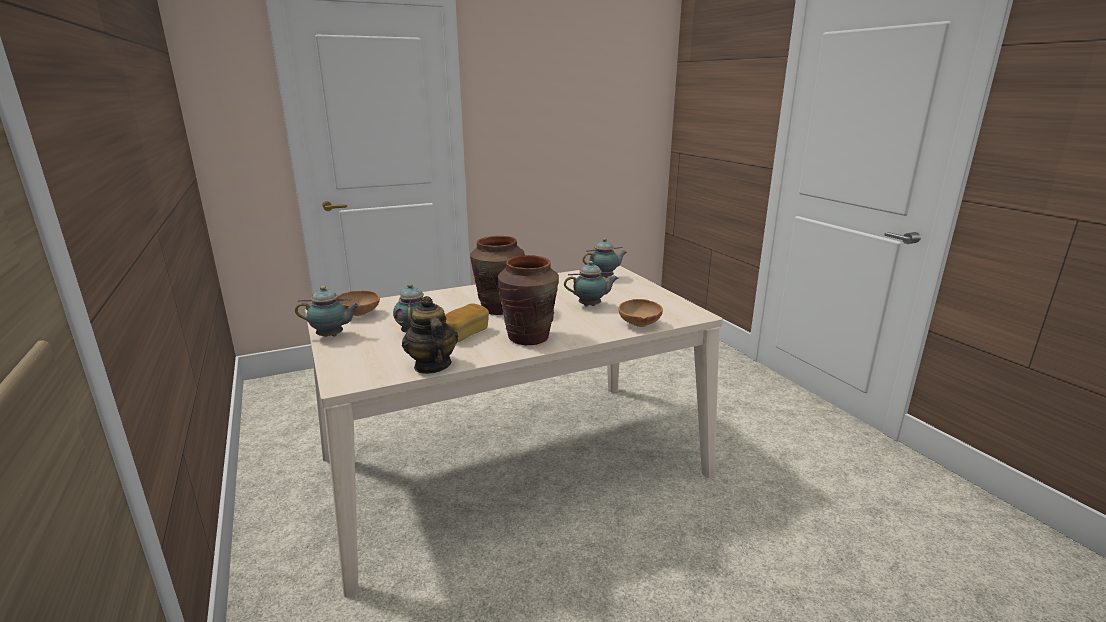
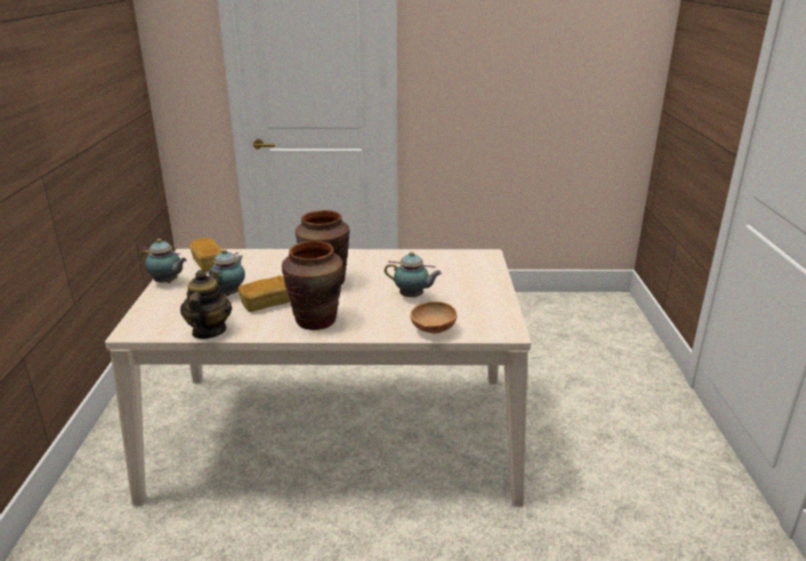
camera: 25 degrees right, 5 degrees up
brown bowl [337,290,380,316] -> bread [190,238,222,272]
teapot [583,238,627,278] -> none

